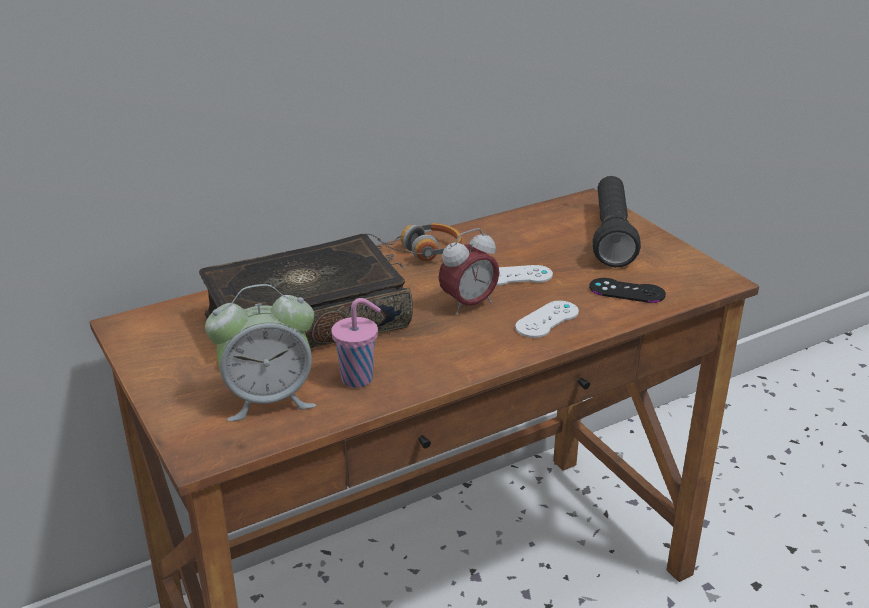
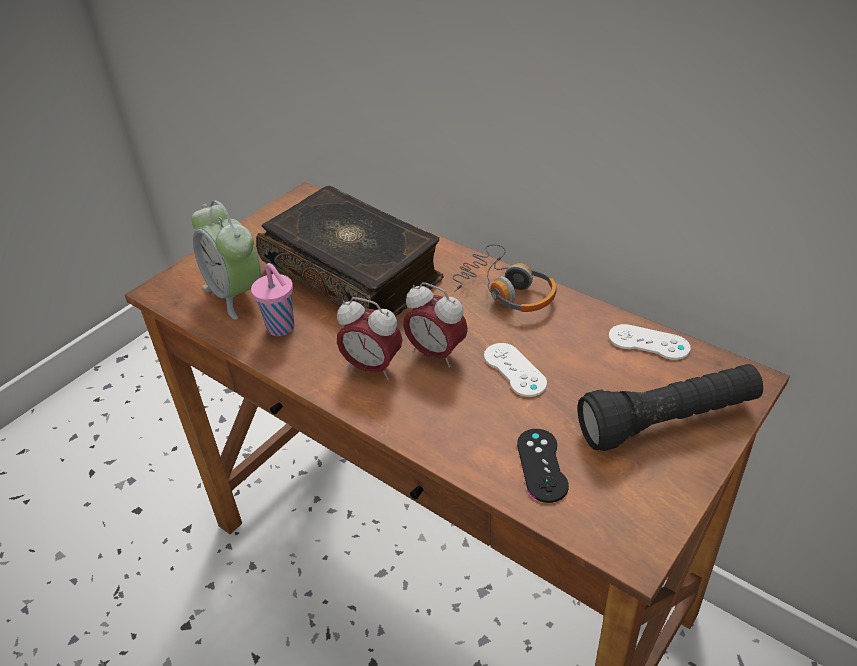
camera: 70 degrees right, 10 degrees up
white game controller [515,301,579,338] -> white game controller moved to [609,324,691,360]
none -> alarm clock [337,297,402,380]

